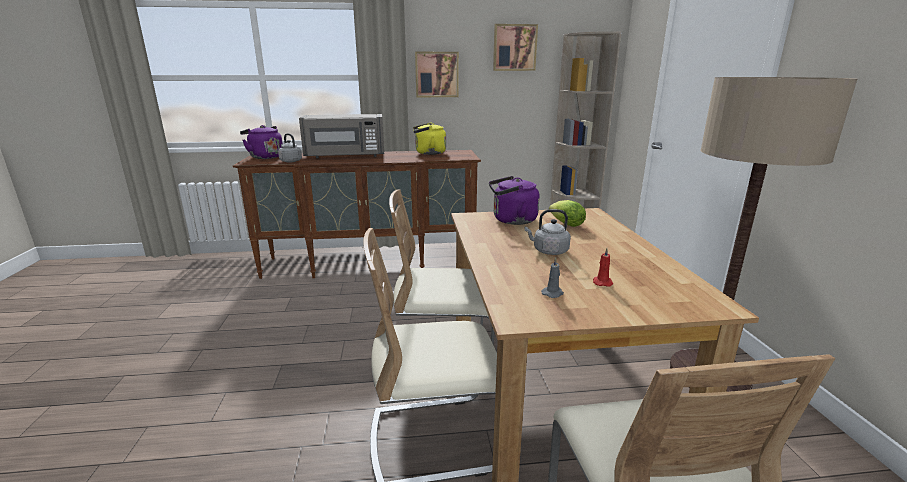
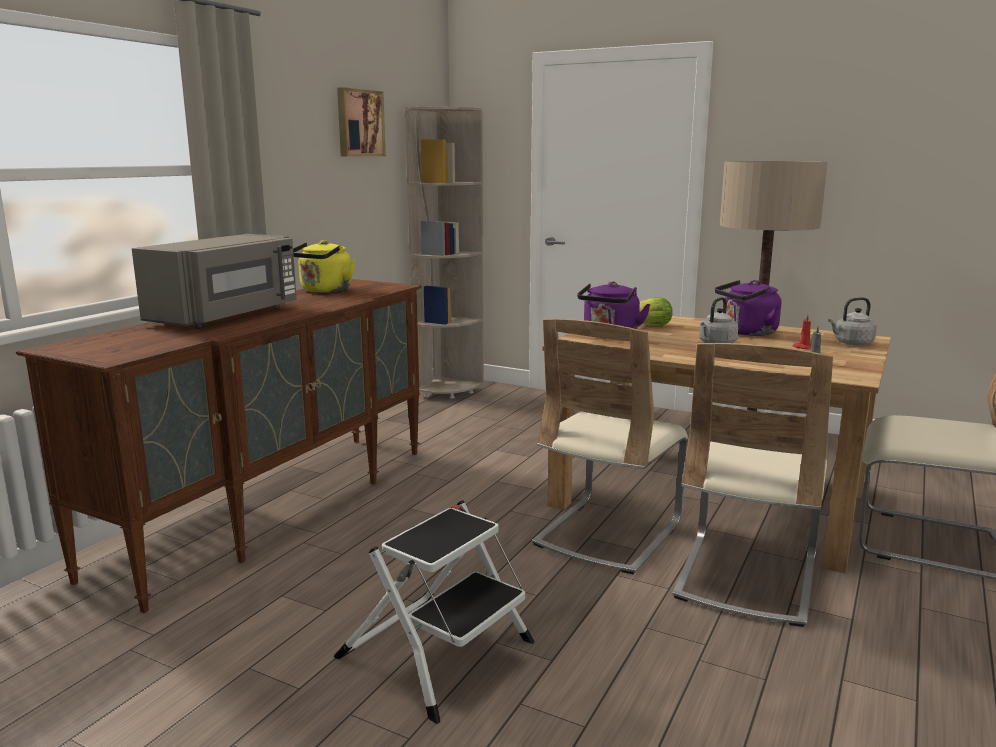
camera: 55 degrees left, 5 degrees down
purple kettle [240,125,283,159] -> purple kettle moved to [715,280,781,336]
grey kettle [278,134,302,162] -> grey kettle moved to [828,297,877,346]
picture [415,52,459,97] -> none
none -> step ladder [334,500,534,724]

